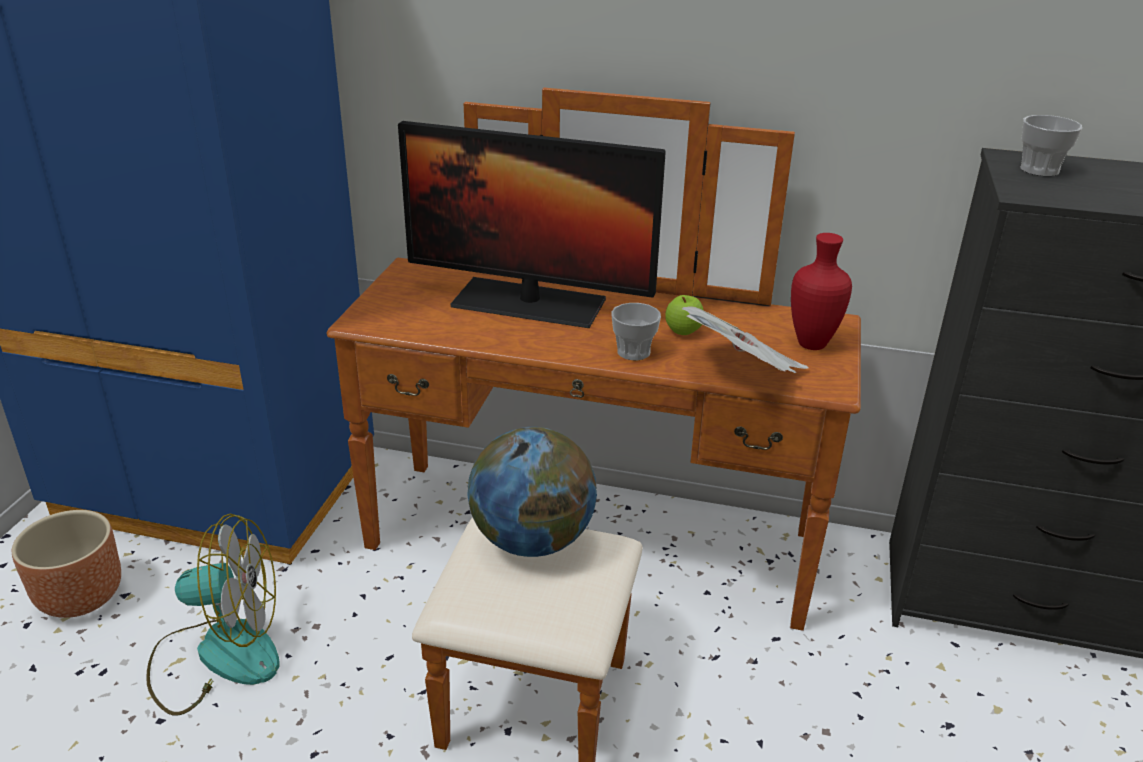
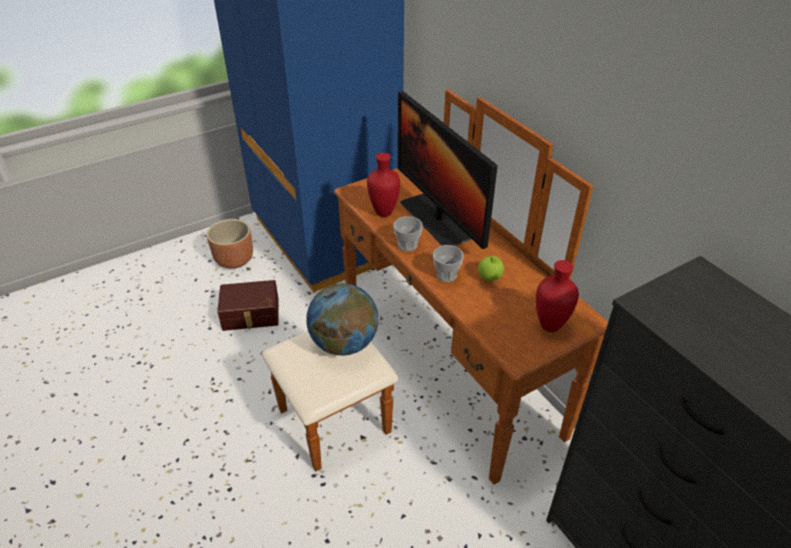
camera: 45 degrees right, 10 degrees up
fan [146,514,280,716] -> brown storage box [217,280,279,331]
newspaper [682,306,809,373] -> none
cup [1020,115,1082,176] -> cup moved to [393,216,423,251]
none -> red vase [367,152,400,217]

